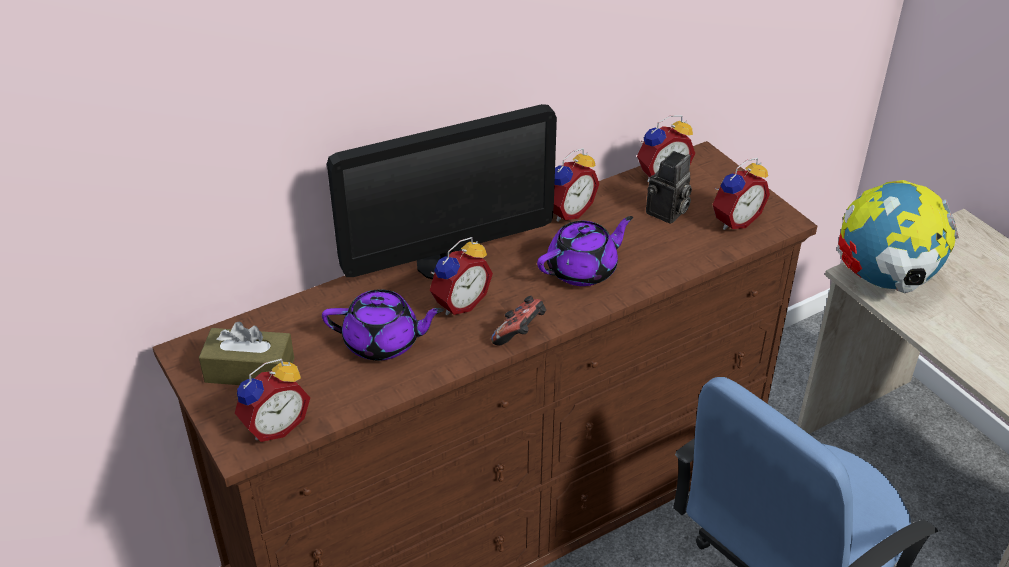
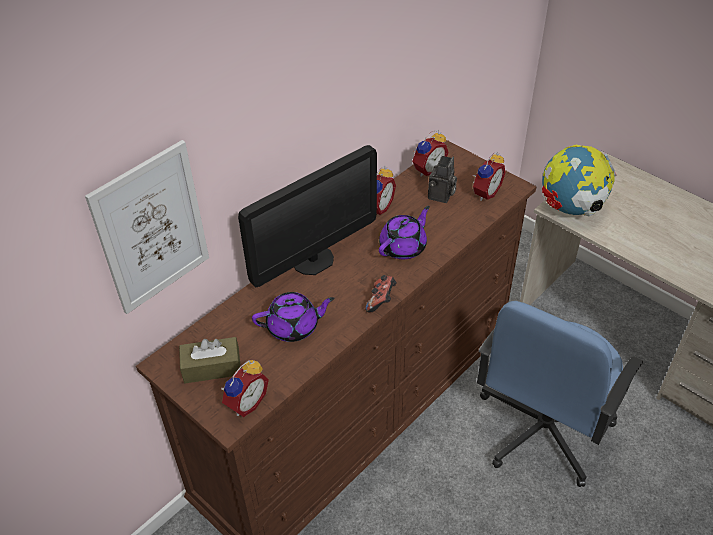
camera: 15 degrees left, 5 degrees up
alarm clock [430,237,493,315] -> none
none -> picture [85,140,209,314]

